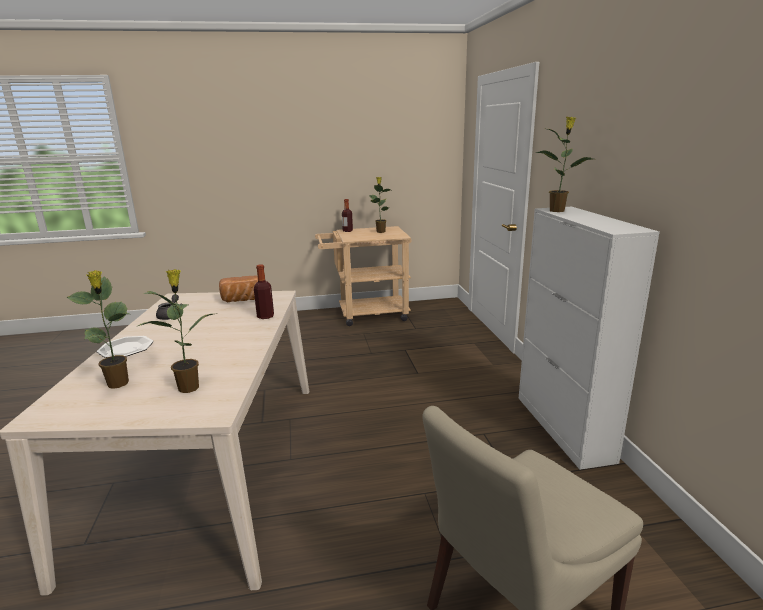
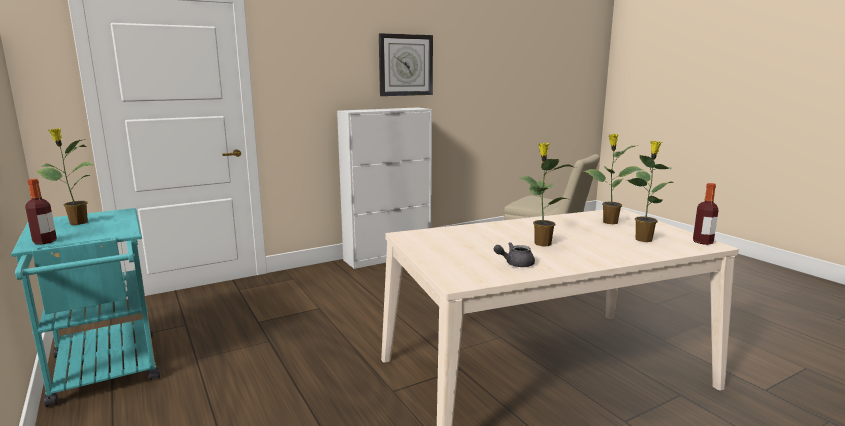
camera: 110 degrees left, 5 degrees down
plate [97,336,154,358] -> none
bread [219,275,258,302] -> none
bottle [254,264,274,319] -> bottle moved to [693,183,719,245]
beige cart [315,226,411,326] -> turquoise cart [11,208,160,407]
potted plant [535,117,593,212] -> potted plant moved to [519,143,576,246]
none -> wall clock [379,33,433,96]

